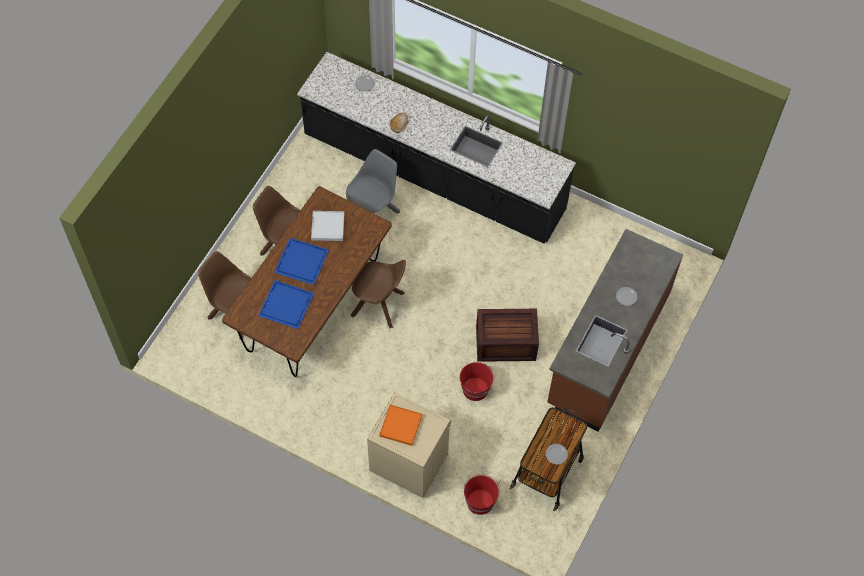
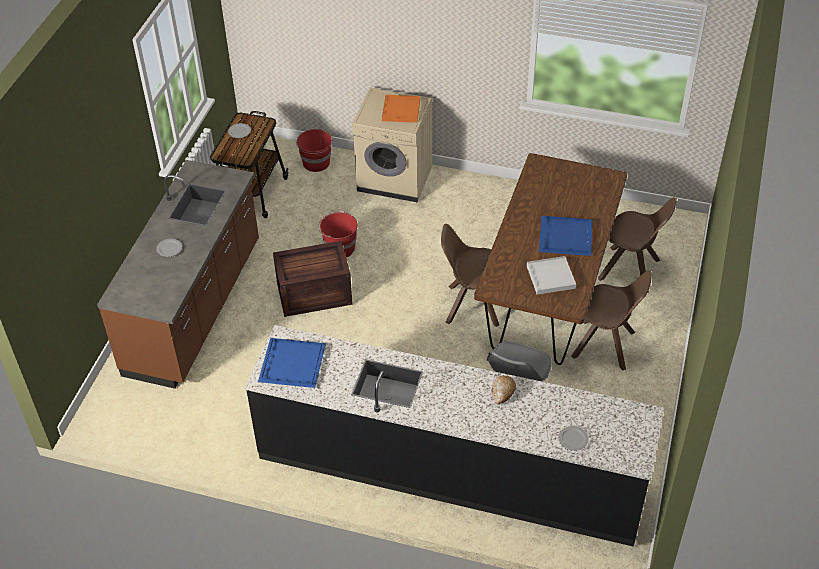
camera: 170 degrees right, 15 degrees down
blue tray [258,280,314,329] -> blue tray moved to [258,338,326,388]

